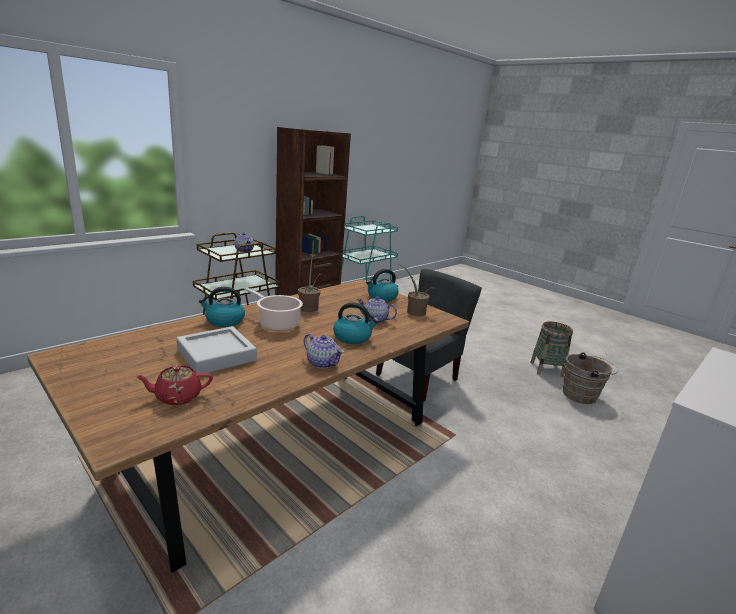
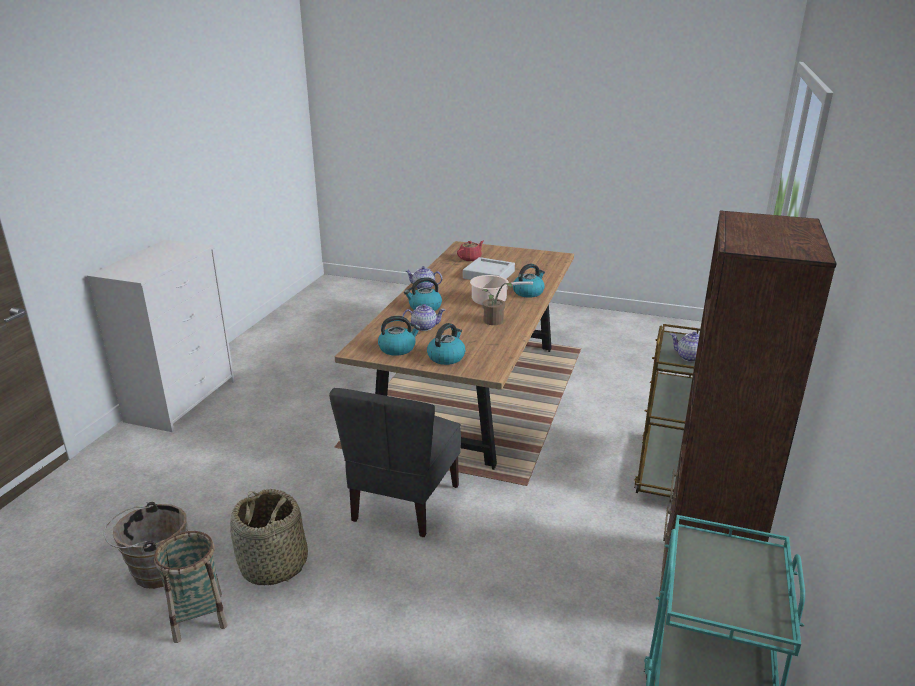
camera: 155 degrees right, 5 degrees up
potted plant [394,263,436,316] -> kettle [378,316,421,356]
none -> basket [230,489,308,585]

